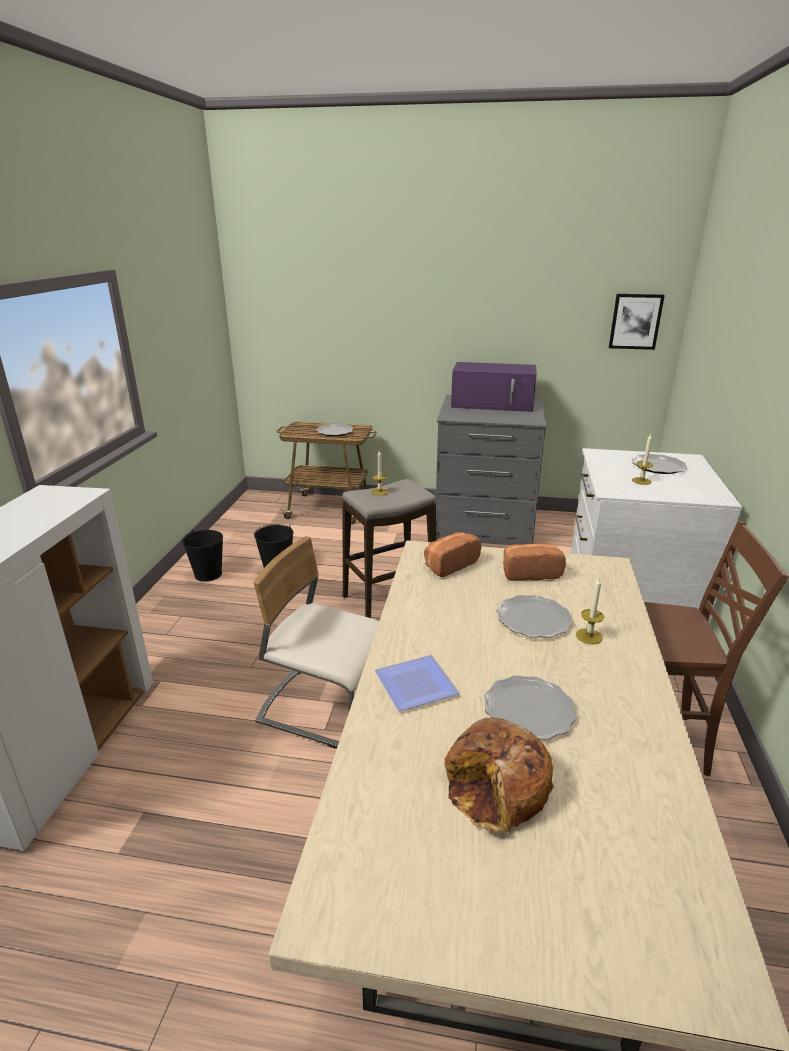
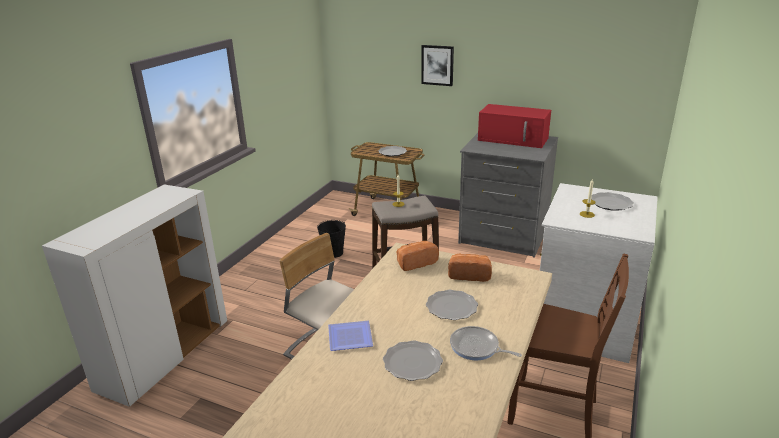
camera: 15 degrees right, 0 degrees up
black bucket [182,530,223,582] -> none
bread [445,717,554,834] -> none
purple microwave [451,362,537,412] -> red microwave [478,104,551,148]
candle [576,578,604,644] -> none
picture [609,294,665,350] -> picture moved to [421,45,454,86]
none -> frying pan [450,326,522,360]

